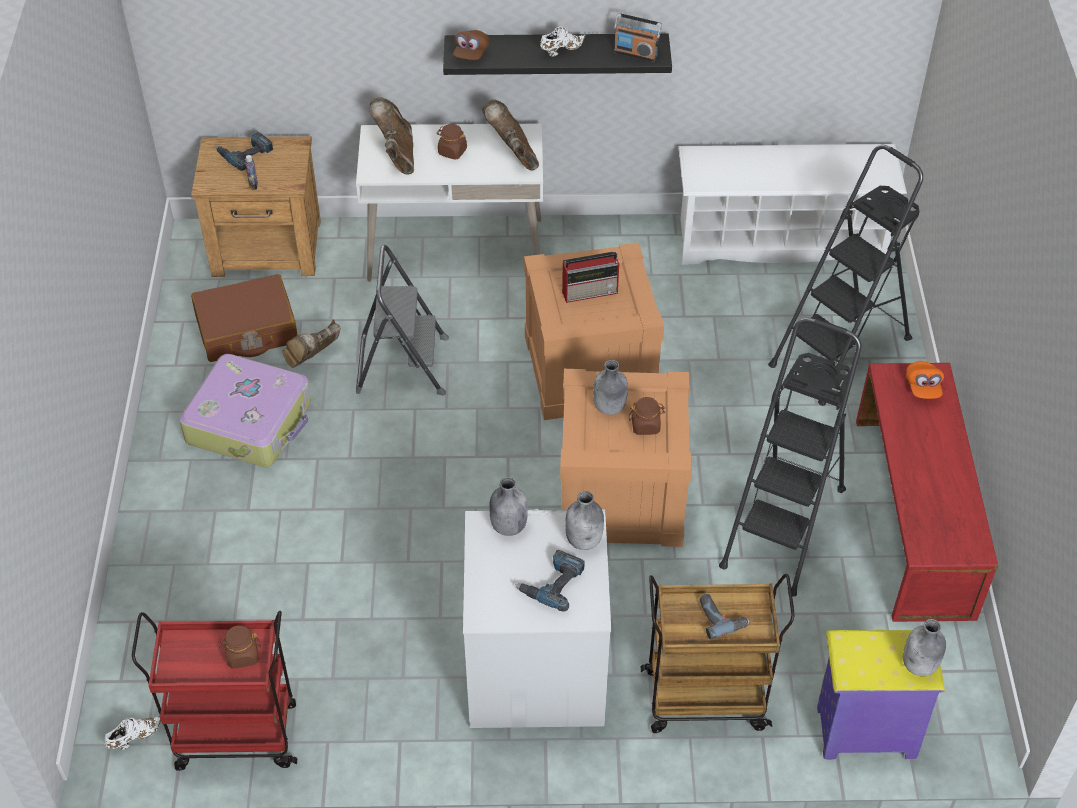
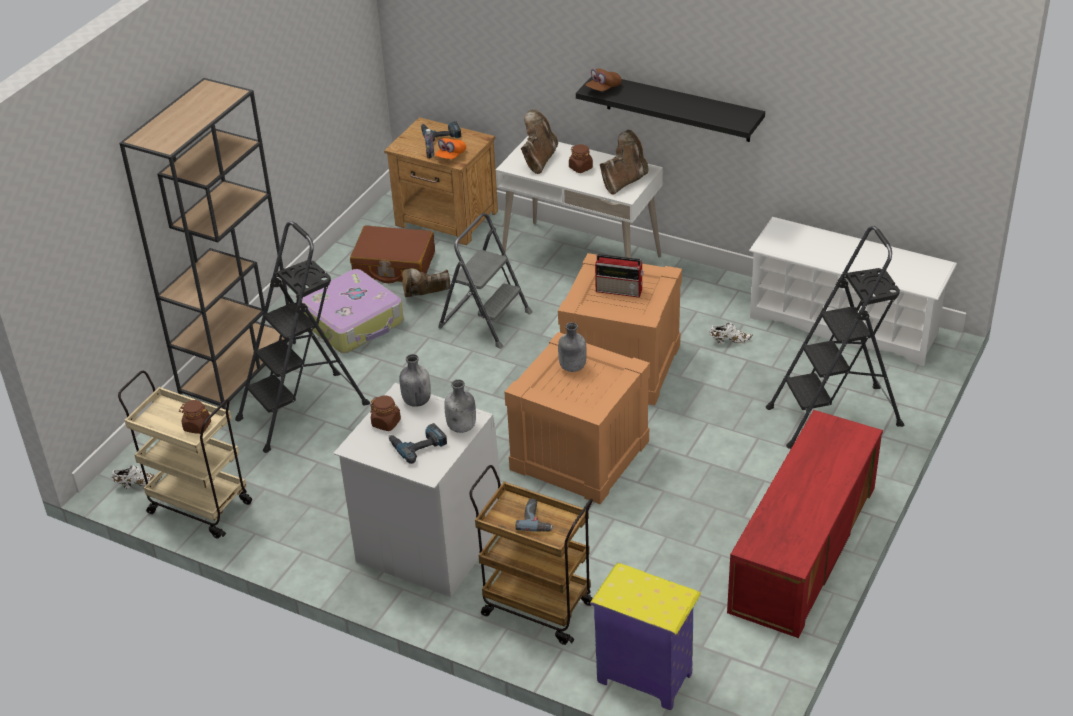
camera: 30 degrees right, 10 degrees down
red cart [132,611,297,771] -> beige cart [118,371,252,539]
brown boot [482,100,539,170] -> brown boot turned 45 degrees clockwise [600,130,649,195]
white shoe [540,27,586,56] -> white shoe moved to [709,323,753,344]
radio [614,13,662,61] -> none
brown jar [629,397,665,435] -> brown jar moved to [370,395,401,431]
step ladder [719,318,861,597] -> step ladder moved to [235,221,370,453]
grey bottle [903,619,946,676] -> none
orange cap [906,361,944,399] -> orange cap moved to [435,138,466,159]
none -> bookcase [119,78,296,410]

